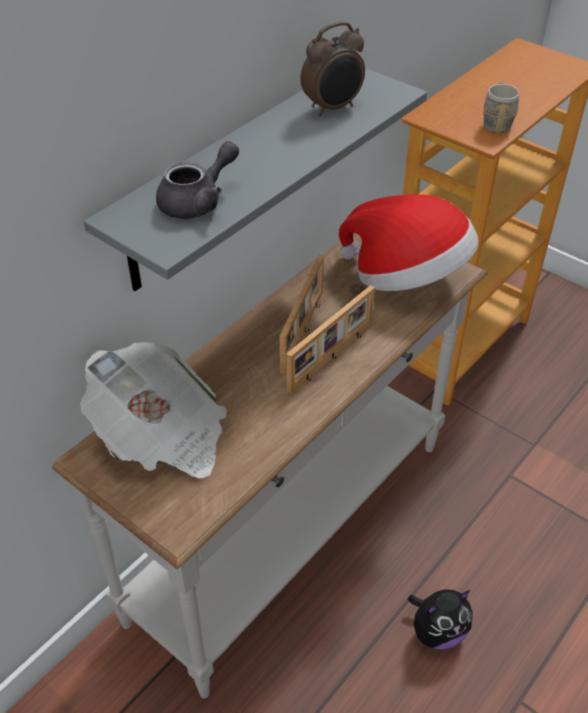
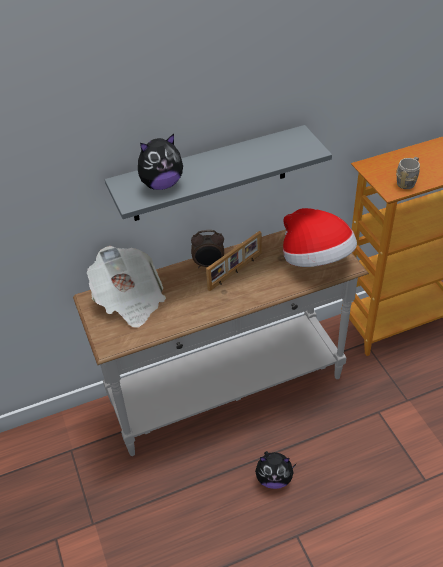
camera: 30 degrees right, 0 degrees up
grey teapot [156,141,239,219] -> plush toy [138,134,183,190]
picture frame [286,285,375,393] -> none
alarm clock [300,22,365,116] -> alarm clock moved to [191,230,224,268]

